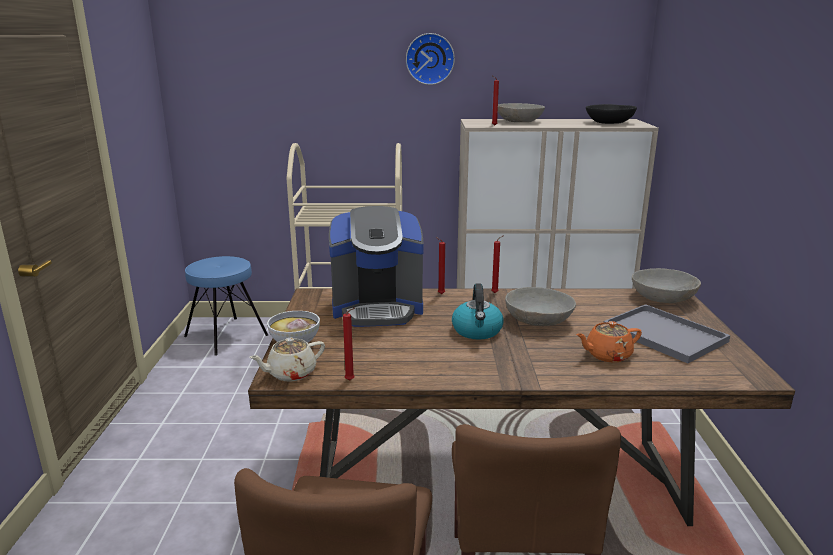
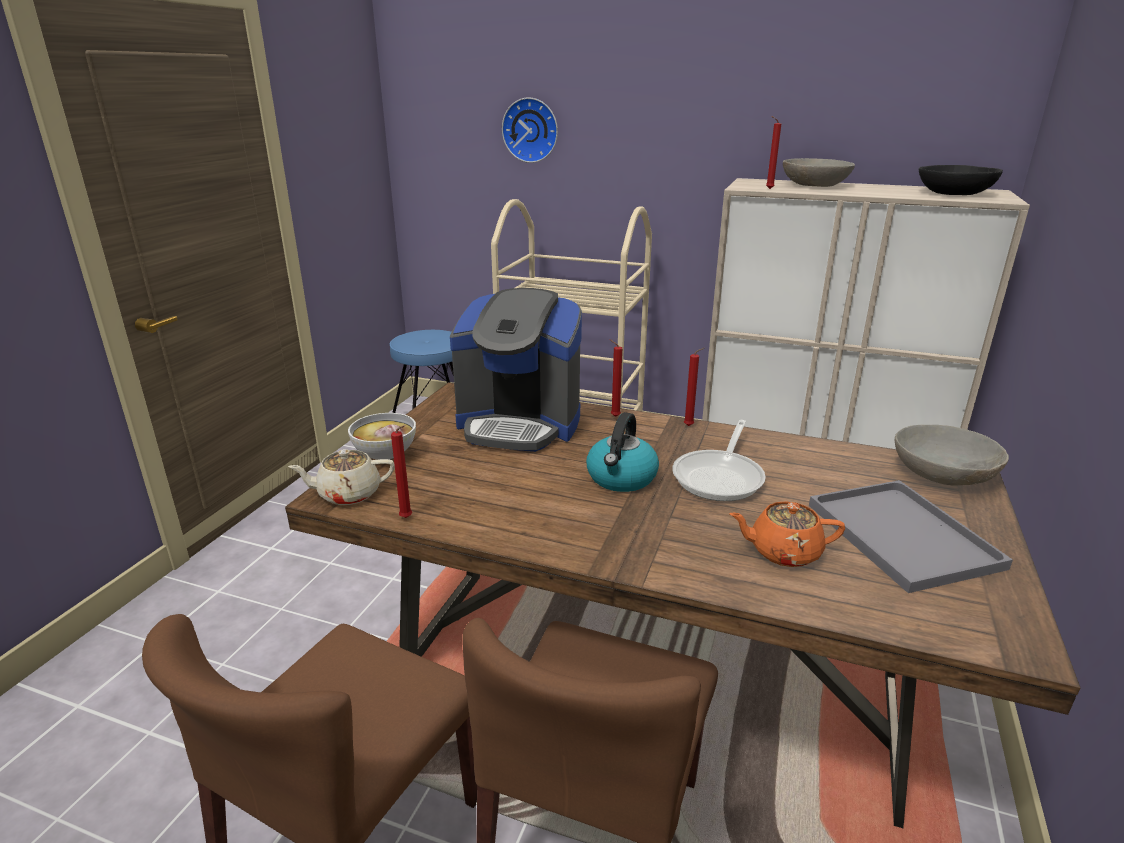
camera: 20 degrees right, 5 degrees up
wall clock [406,33,455,85] -> wall clock moved to [502,97,558,163]
grey bowl [505,287,576,326] -> frying pan [672,420,766,501]

